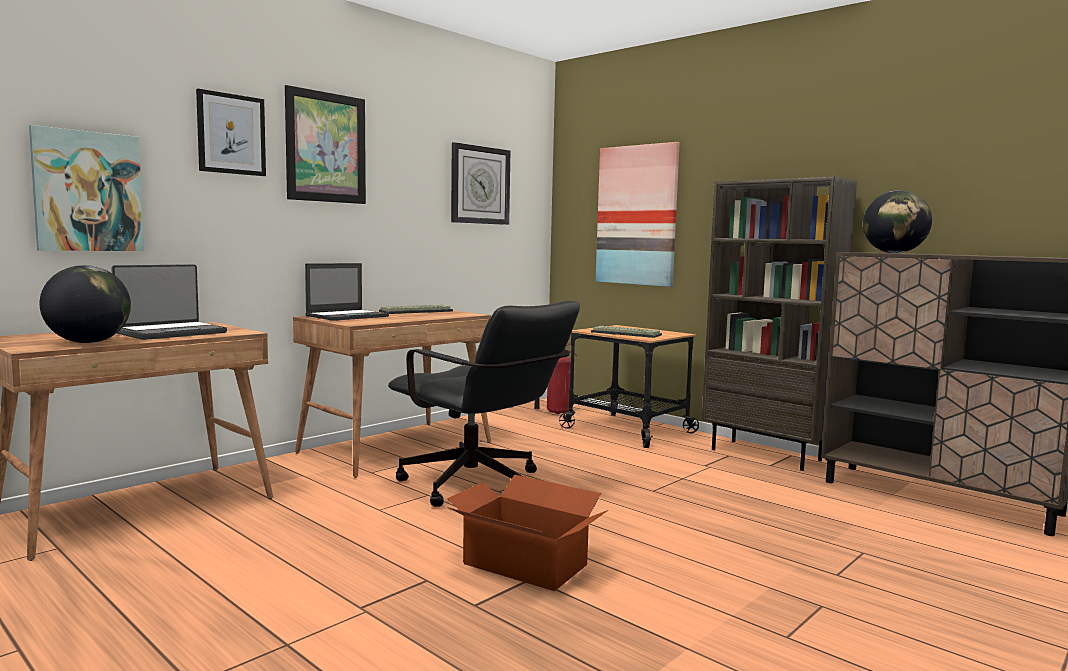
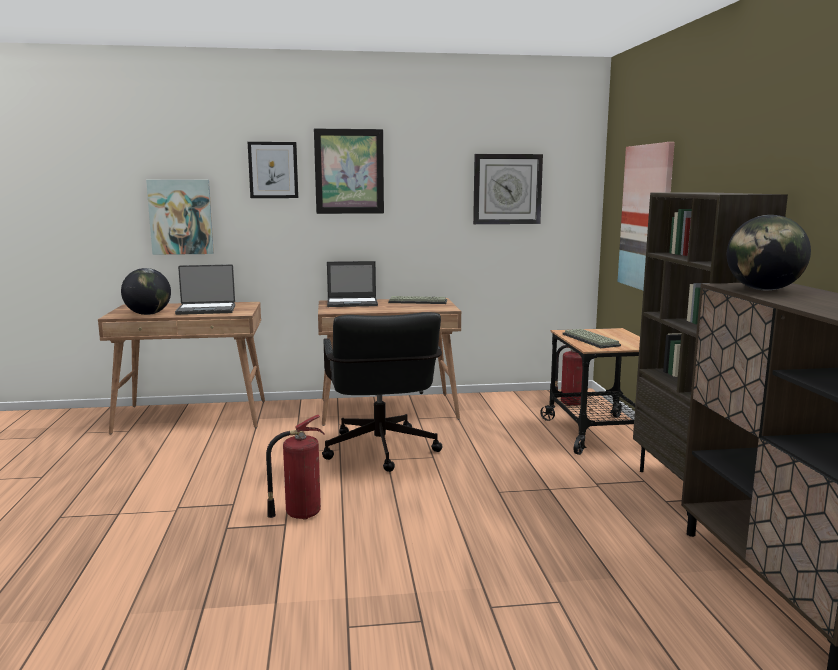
camera: 40 degrees right, 5 degrees up
cardboard box [447,475,608,591] -> fire extinguisher [266,415,325,520]

